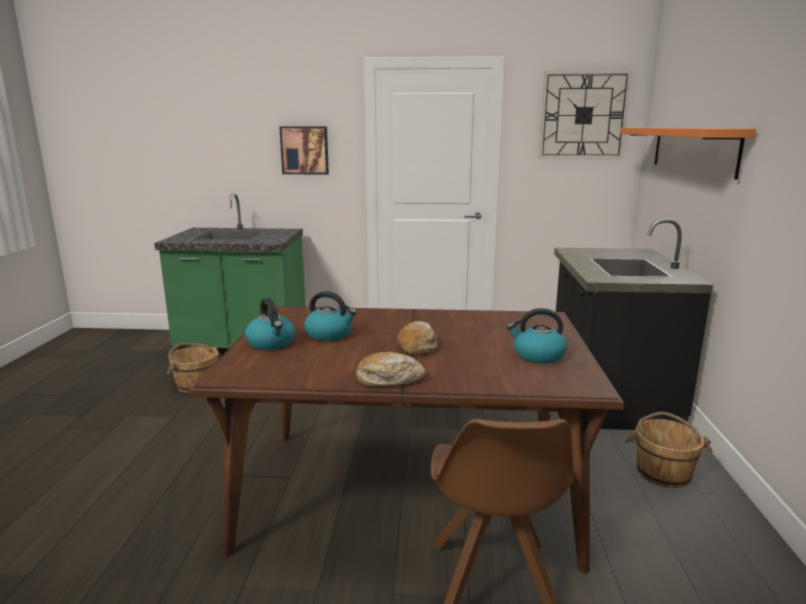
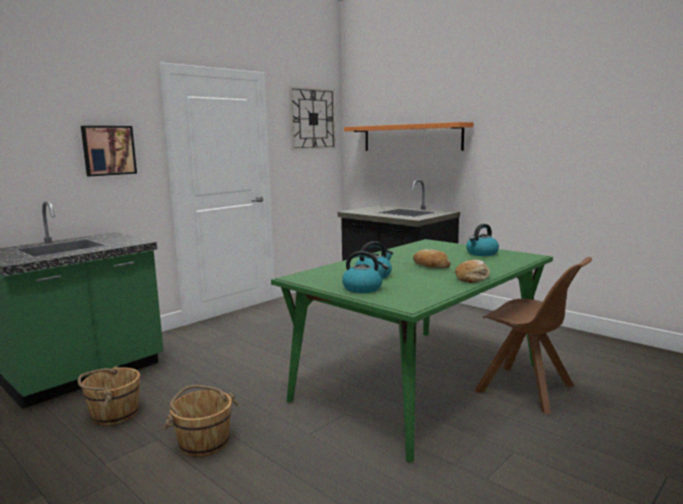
camera: 50 degrees left, 5 degrees down
brown dining table [190,306,624,574] -> green dining table [271,239,553,462]
brown bucket [625,412,713,488] -> brown bucket moved to [163,385,238,457]

